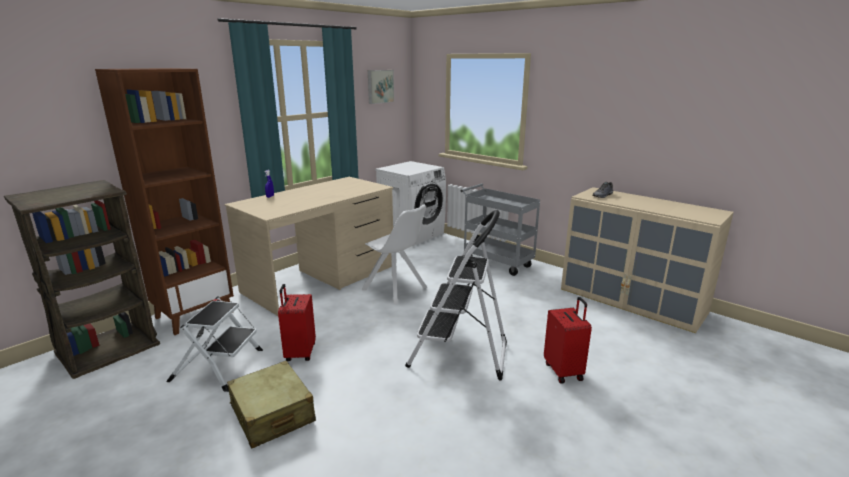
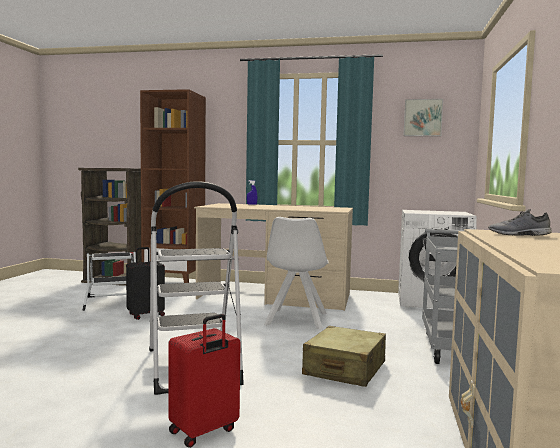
camera: 60 degrees right, 15 degrees down
beige suitcase [227,361,316,448] -> beige suitcase moved to [302,326,386,387]
red suitcase [278,284,316,361] -> black suitcase [126,247,165,320]

